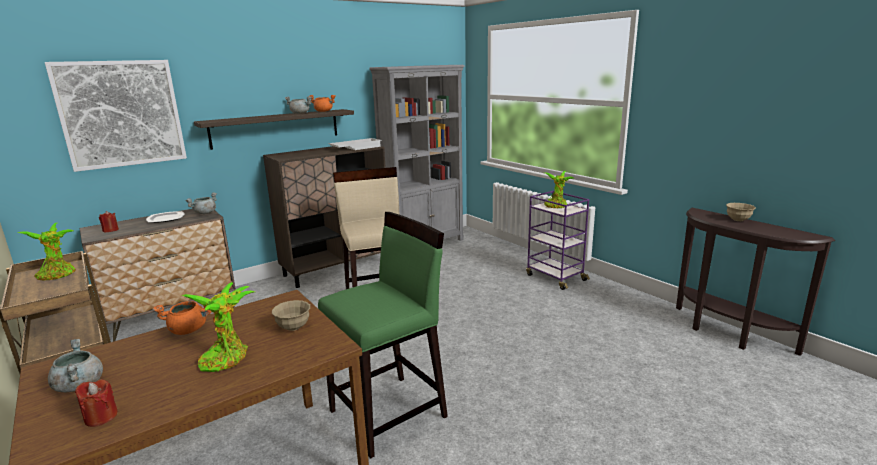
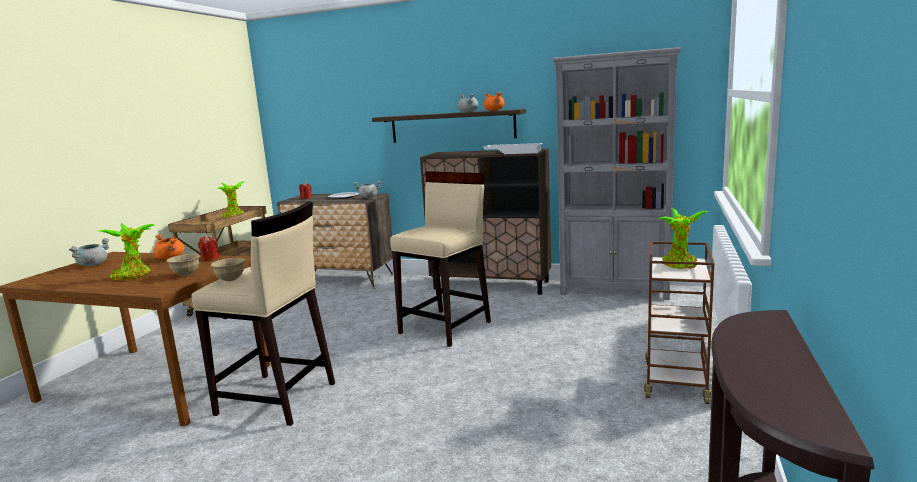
camera: 55 degrees right, 5 degrees down
picture [45,60,187,172] -> none
red candle [75,379,118,427] -> red candle moved to [198,236,219,261]
green stool [318,212,448,459] -> beige stool [192,201,335,426]
purple cart [526,191,590,290] -> brown cart [644,242,714,404]
beige bowl [726,203,756,221] -> beige bowl moved to [211,258,245,281]

